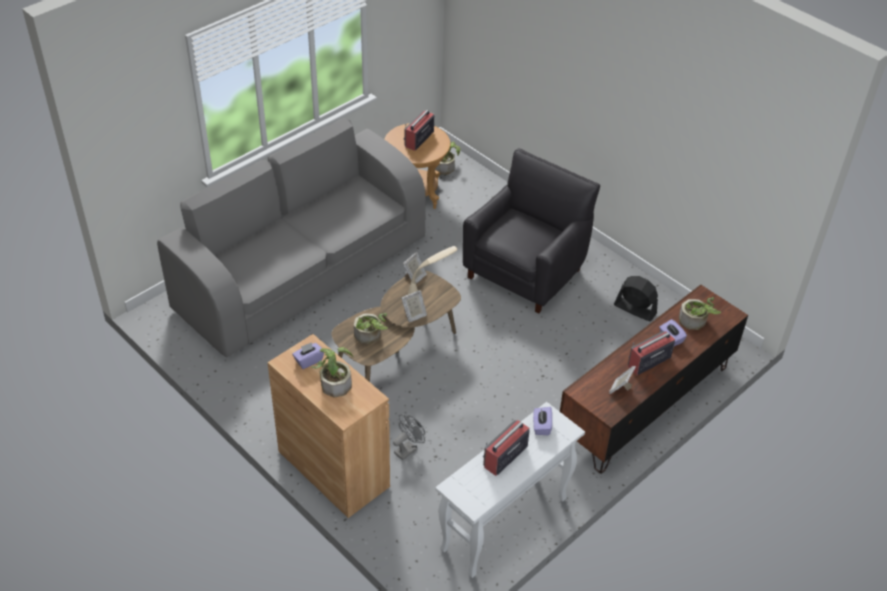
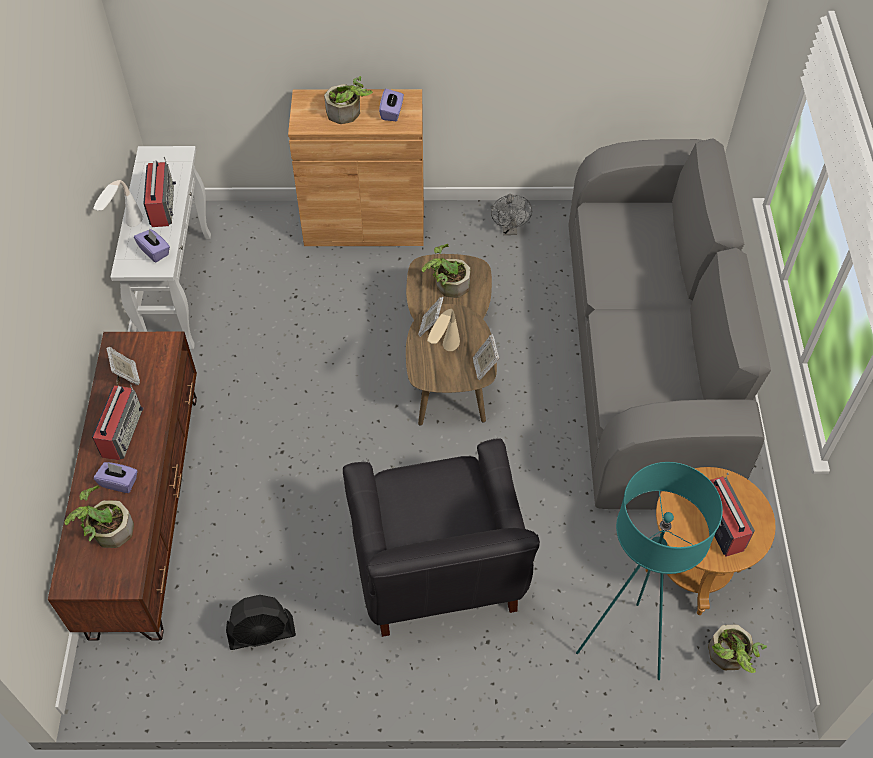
camera: 135 degrees right, 10 degrees up
grey fan [393,415,425,460] -> grey fan moved to [491,194,532,235]
none -> white table lamp [93,180,143,227]
none -> turquoise floor lamp [576,462,723,680]

